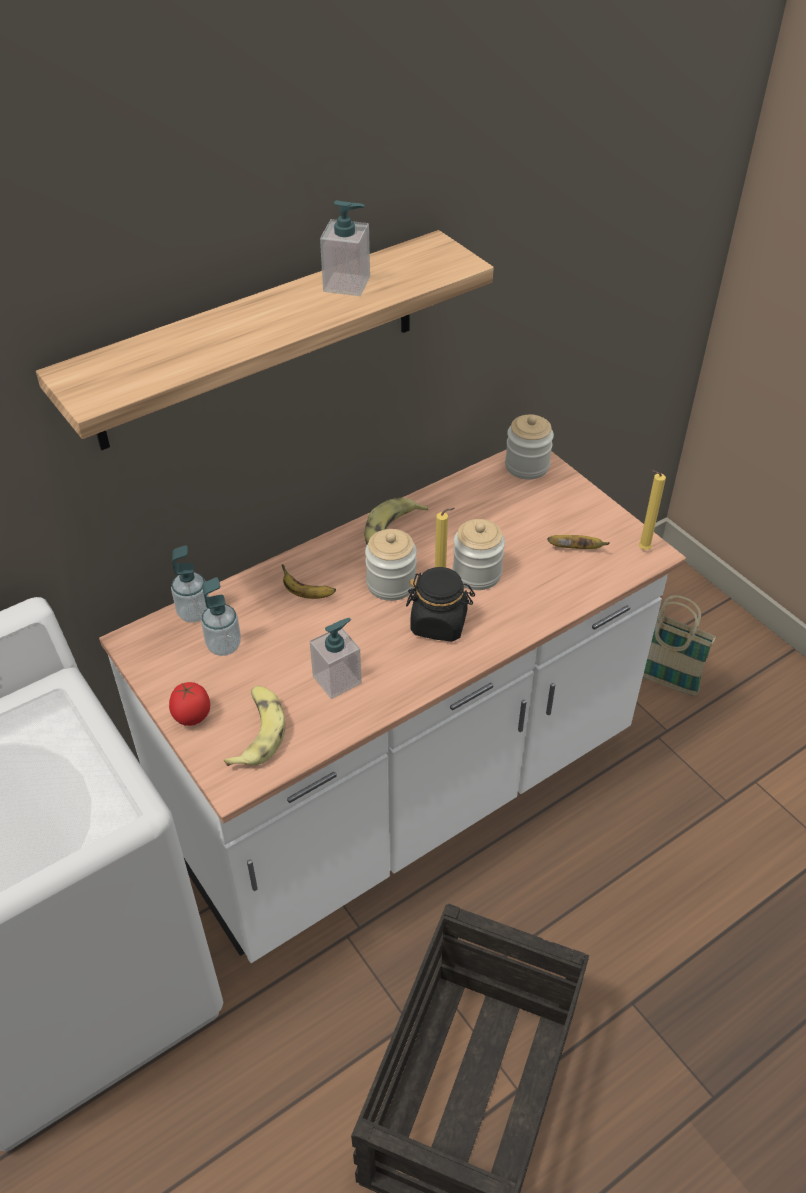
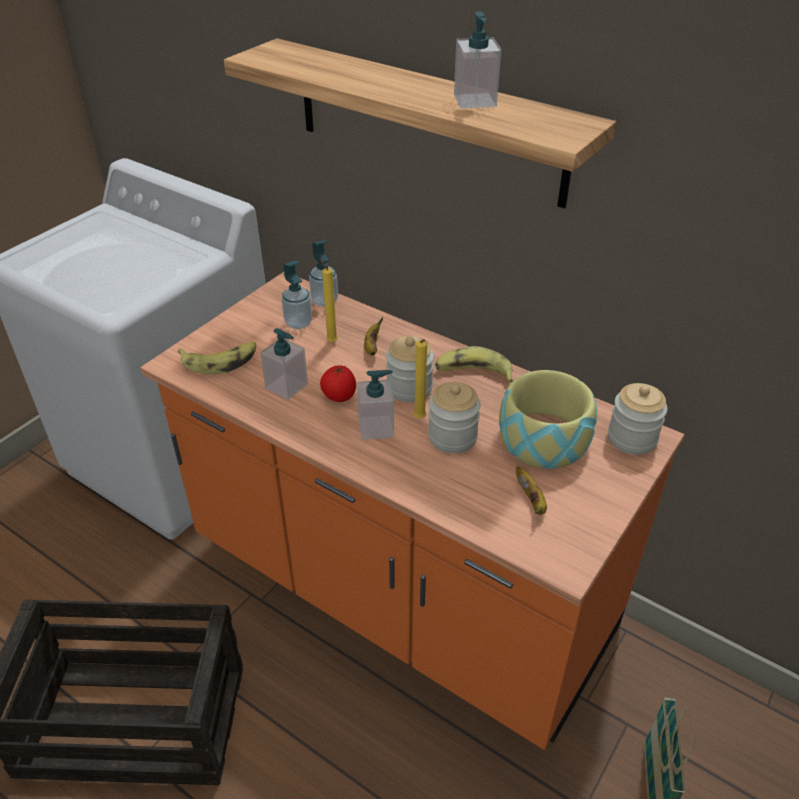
camera: 70 degrees right, 5 degrees down
white counter [99,449,686,963] -> orange counter [140,272,684,750]
tomato [169,682,210,726] -> tomato moved to [320,365,356,402]
black jar [406,567,475,642] -> soap dispenser [357,370,394,440]
yellow candle [639,470,666,550] -> yellow candle moved to [320,258,338,343]
none -> bowl [499,370,597,469]

